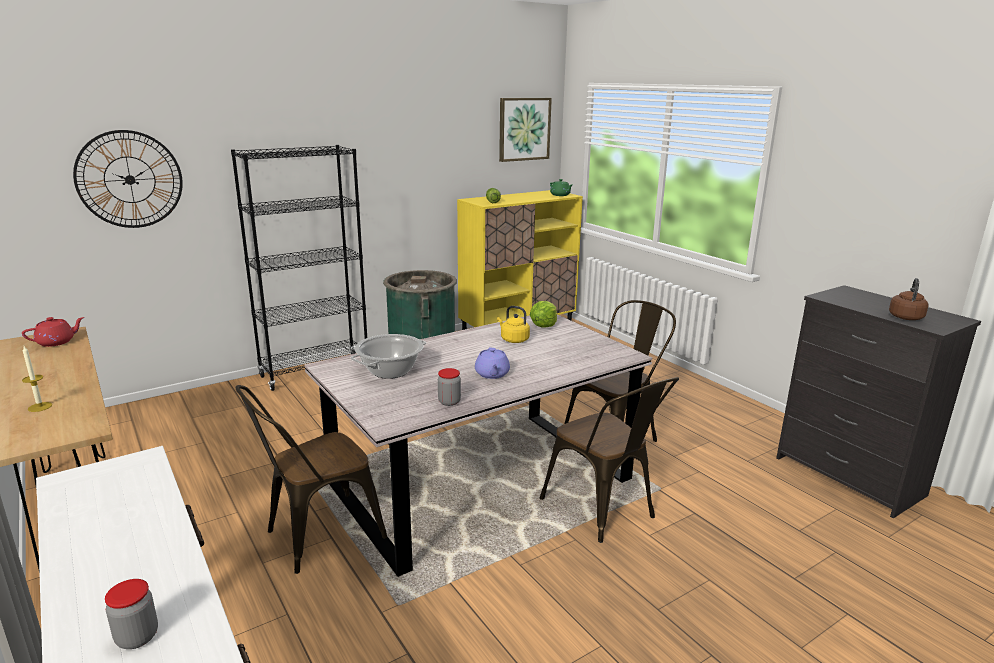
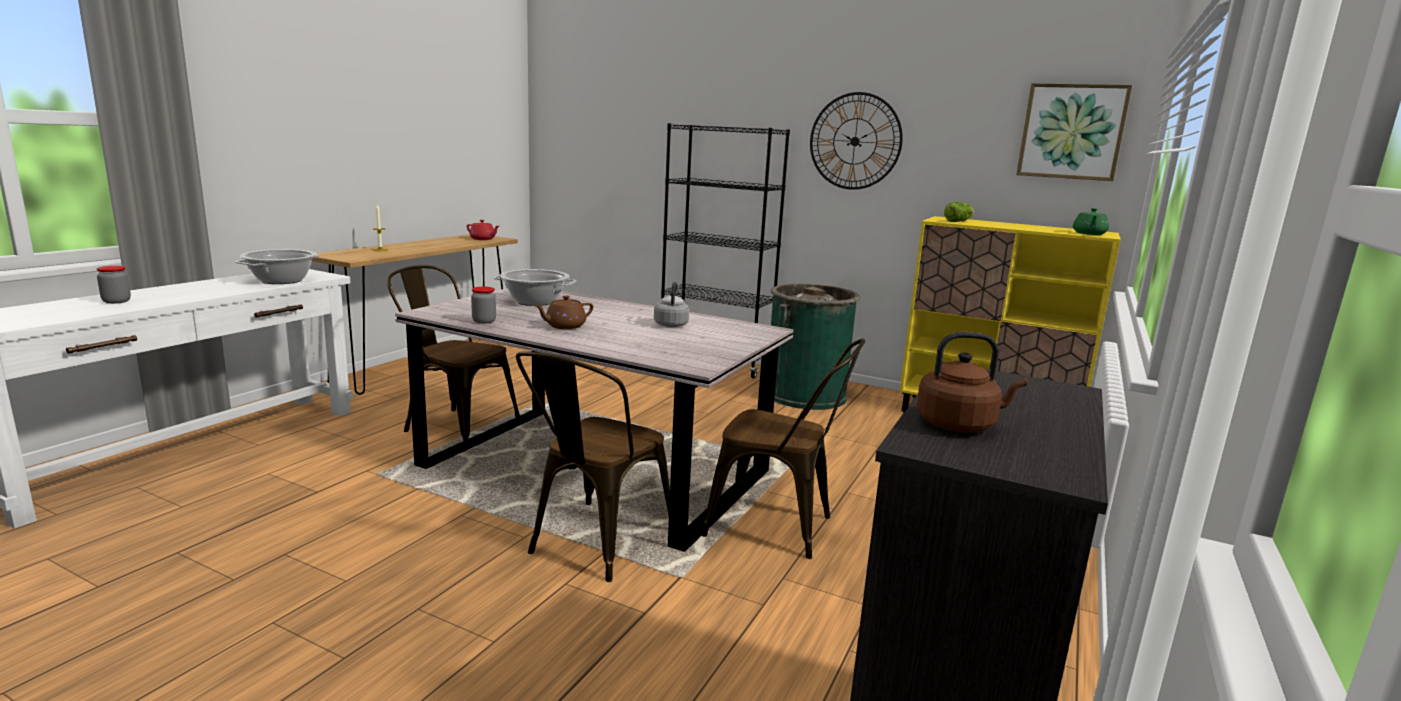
camera: 60 degrees right, 5 degrees down
wall clock [73,130,183,228] -> wall clock moved to [810,92,903,190]
purple teapot [475,347,510,379] -> brown teapot [534,296,593,329]
yellow kettle [497,306,530,343] -> grey kettle [654,281,689,327]
lettuce [530,301,557,327] -> none
none -> cooking pot [235,249,321,284]

